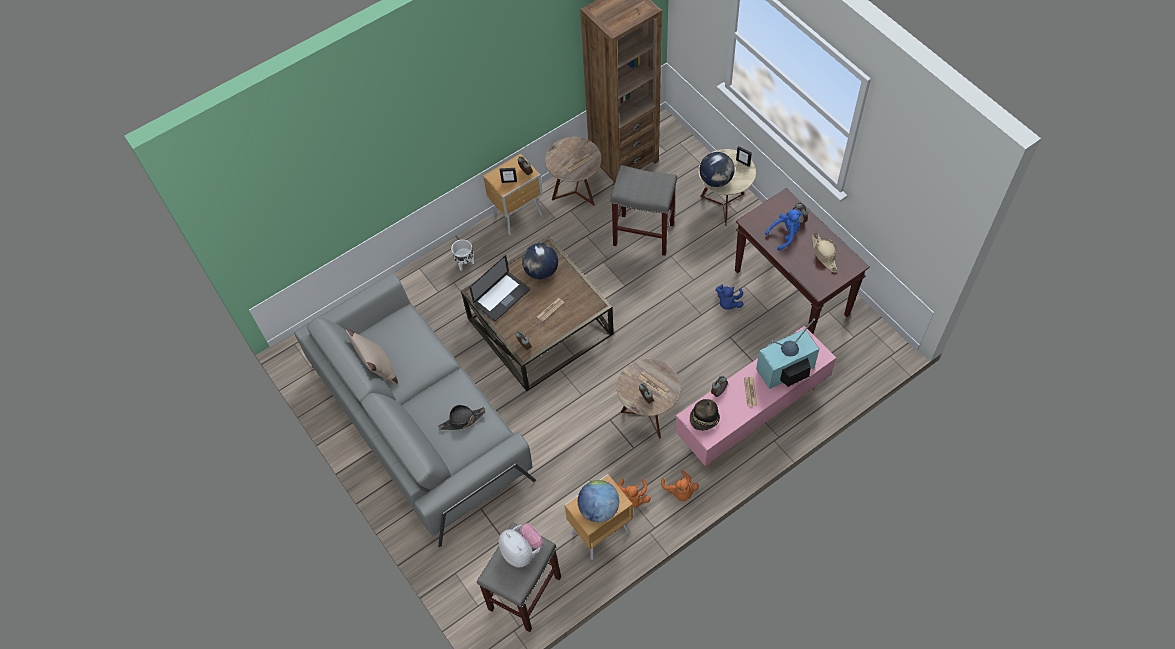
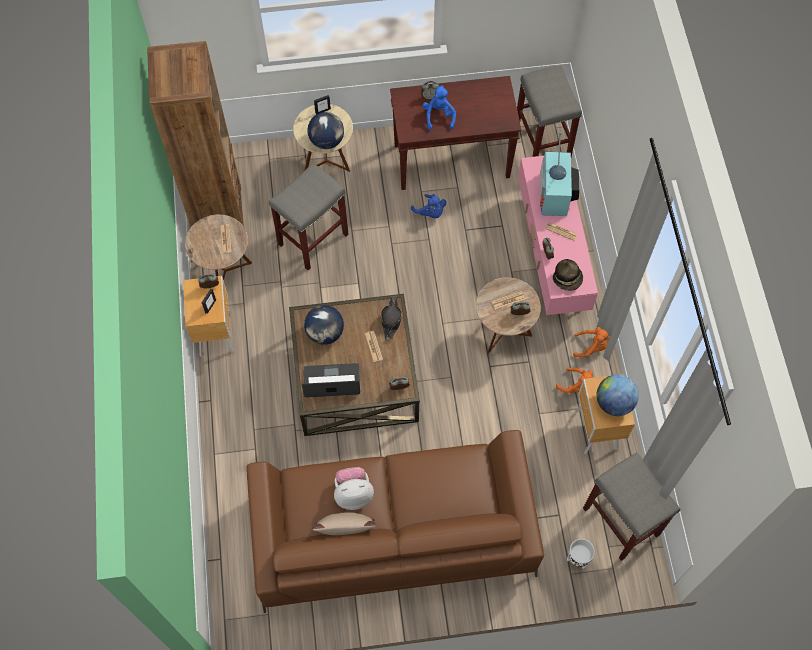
camera: 65 degrees left, 5 degrees up
grey sofa [294,273,536,548] -> brown sofa [246,430,544,613]
black hat [438,405,485,430] -> black hat moved to [381,296,402,342]
white planter [451,239,474,271] -> white planter moved to [567,539,595,569]
laptop [470,255,530,321] -> laptop turned 75 degrees counterclockwise [302,363,360,397]
plush toy [499,523,544,568] -> plush toy moved to [334,467,374,510]
beige hat [812,233,837,272] -> none
none -> grey stool [517,65,582,157]

